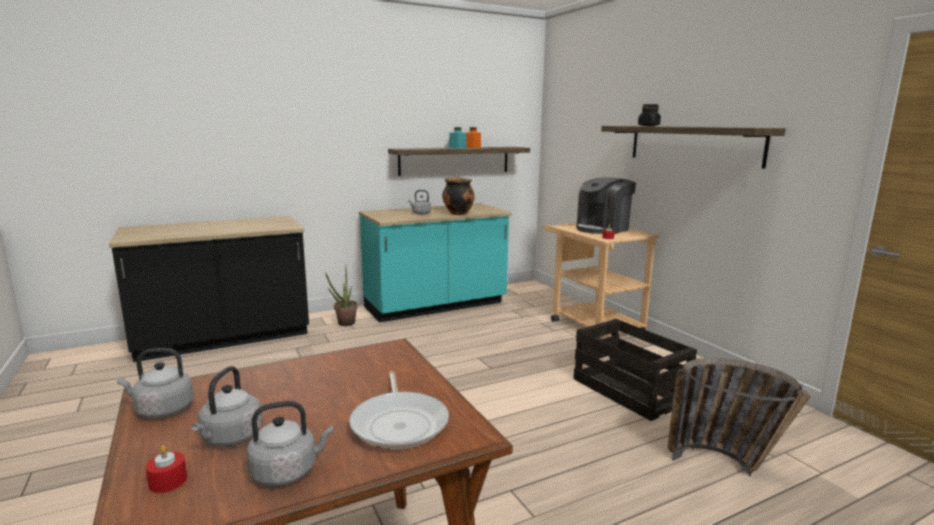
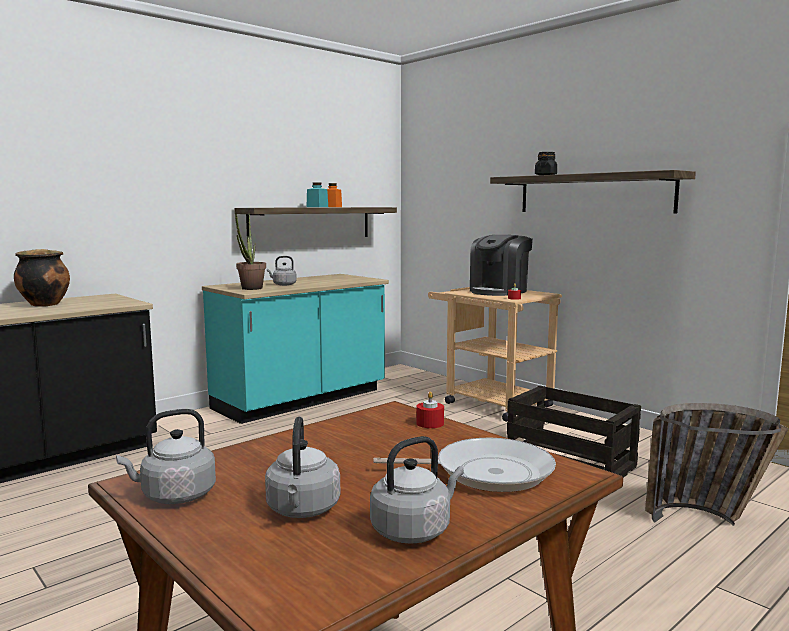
camera: 15 degrees left, 5 degrees down
red candle [146,445,187,493] -> red candle moved to [416,392,444,428]
potted plant [325,267,358,326] -> potted plant moved to [235,212,266,290]
frying pan [349,371,449,450] -> frying pan turned 60 degrees counterclockwise [373,438,556,492]
cooking pot [442,177,475,215] -> cooking pot moved to [14,249,70,307]

